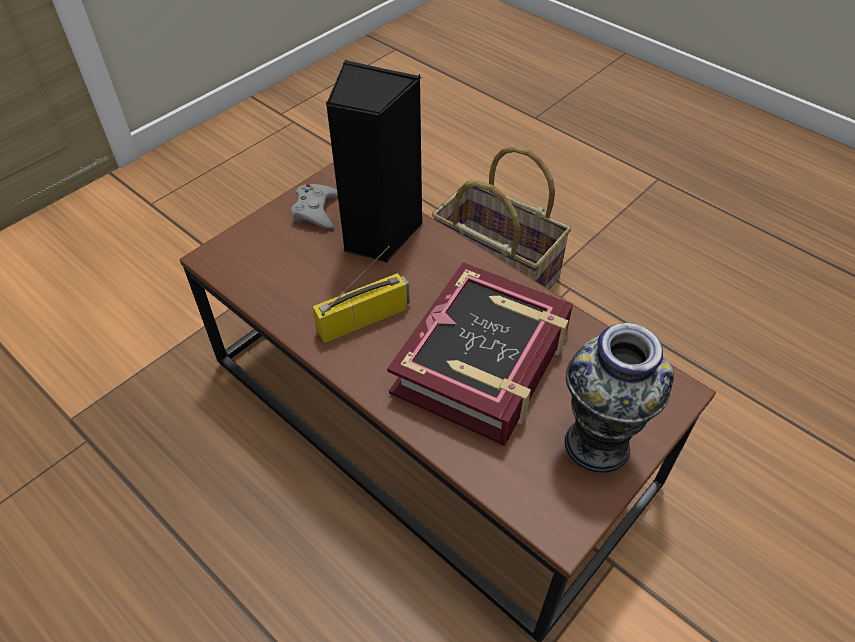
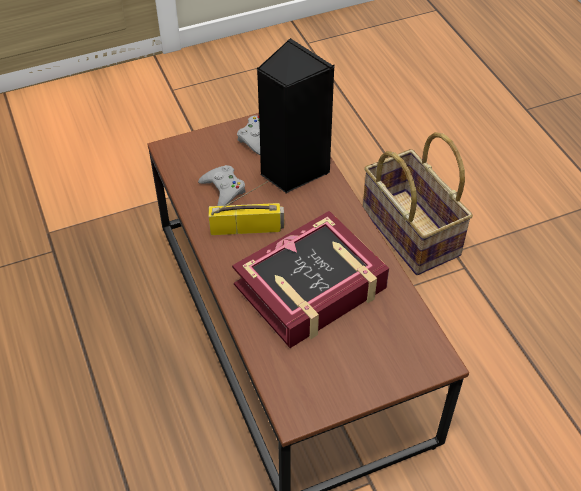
camera: 25 degrees right, 0 degrees up
vase [565,323,674,473] -> none
none -> grey game controller [198,165,246,206]

